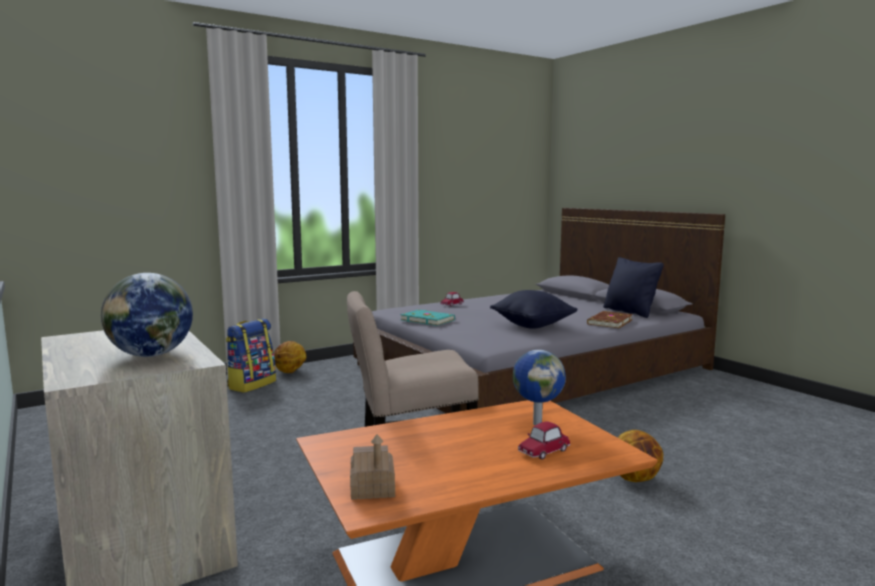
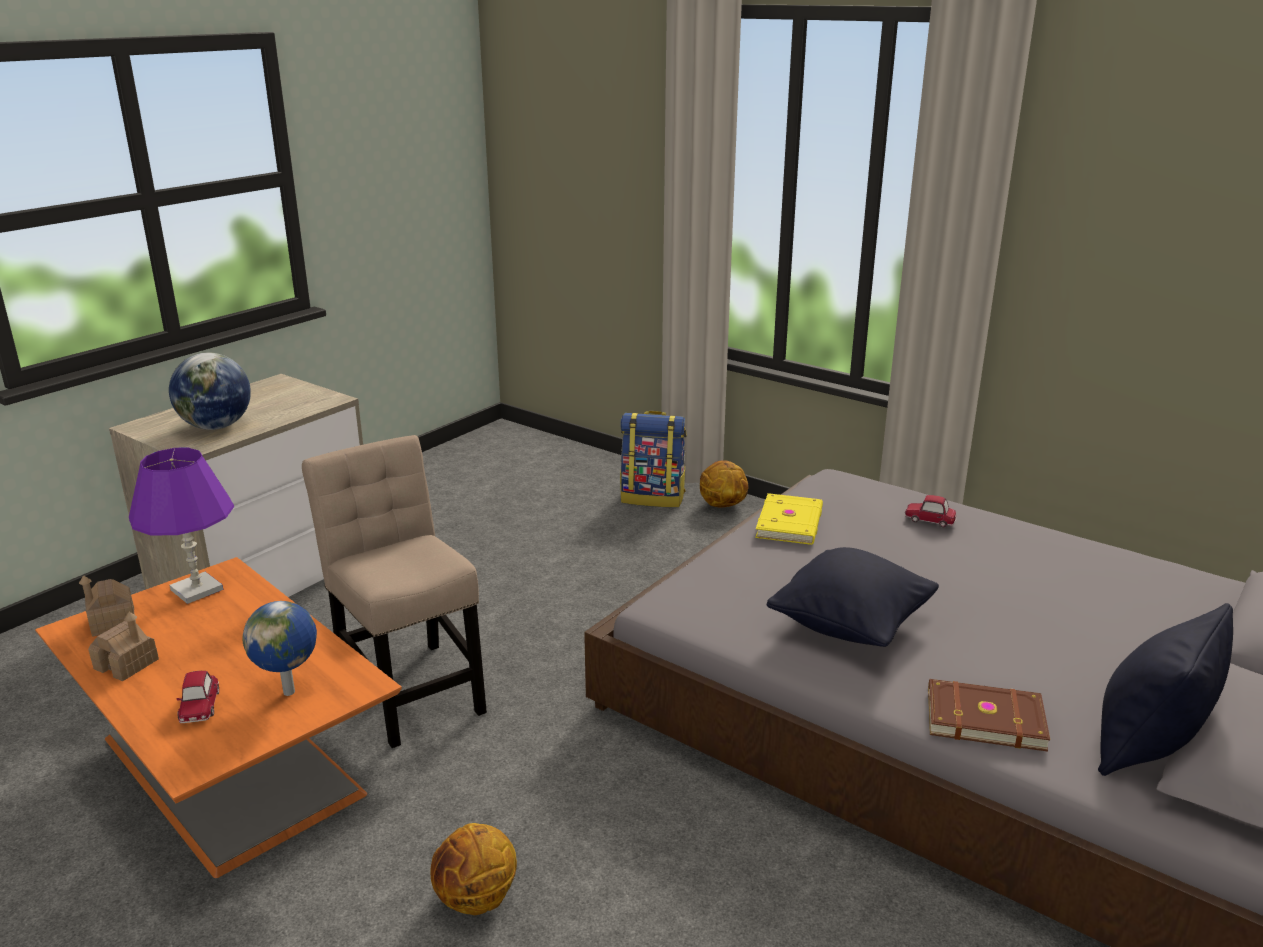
camera: 70 degrees right, 15 degrees up
turquoise book [400,310,455,326] -> yellow book [755,493,823,545]
toy car [518,422,570,459] -> toy car turned 135 degrees counterclockwise [176,671,219,723]
none -> toy house [88,612,159,681]
none -> purple table lamp [129,448,234,604]

